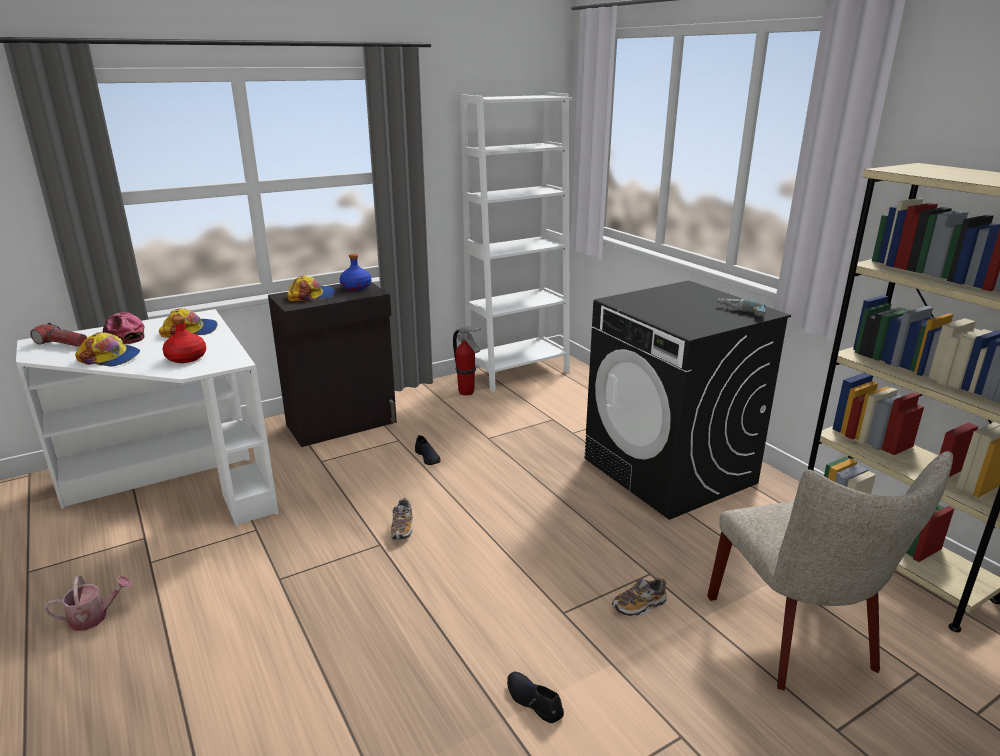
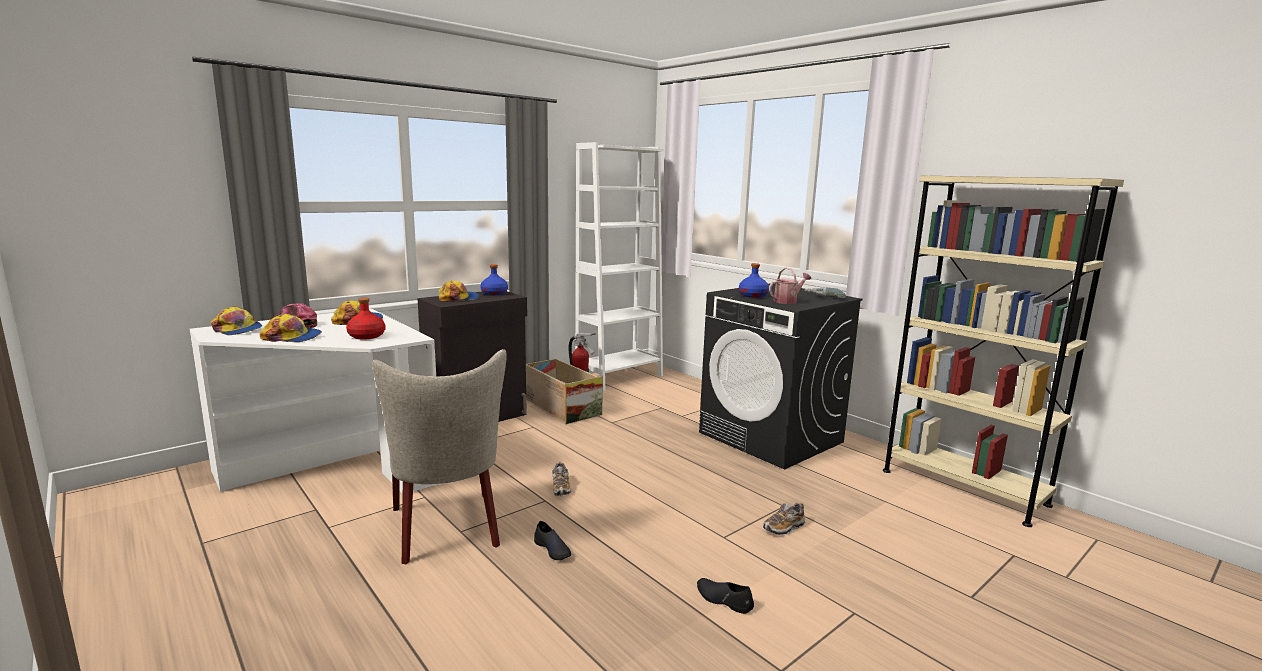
camera: 10 degrees left, 10 degrees down
flashlight [30,323,87,347] -> cap [211,307,262,335]
watering can [44,576,132,631] -> watering can moved to [769,268,811,304]
black shoe [415,435,441,465] -> black shoe moved to [534,521,571,560]
beige chair [707,451,953,691] -> beige chair moved to [372,349,507,565]
none -> crate [526,358,603,424]
none -> blue bottle [739,263,769,298]

